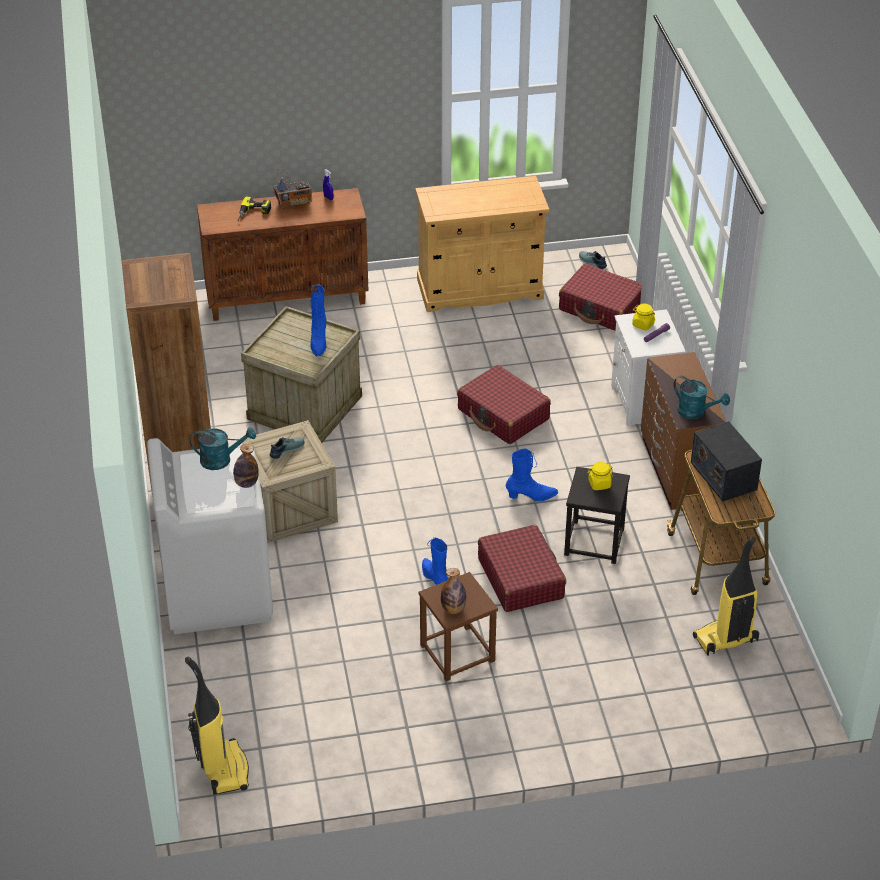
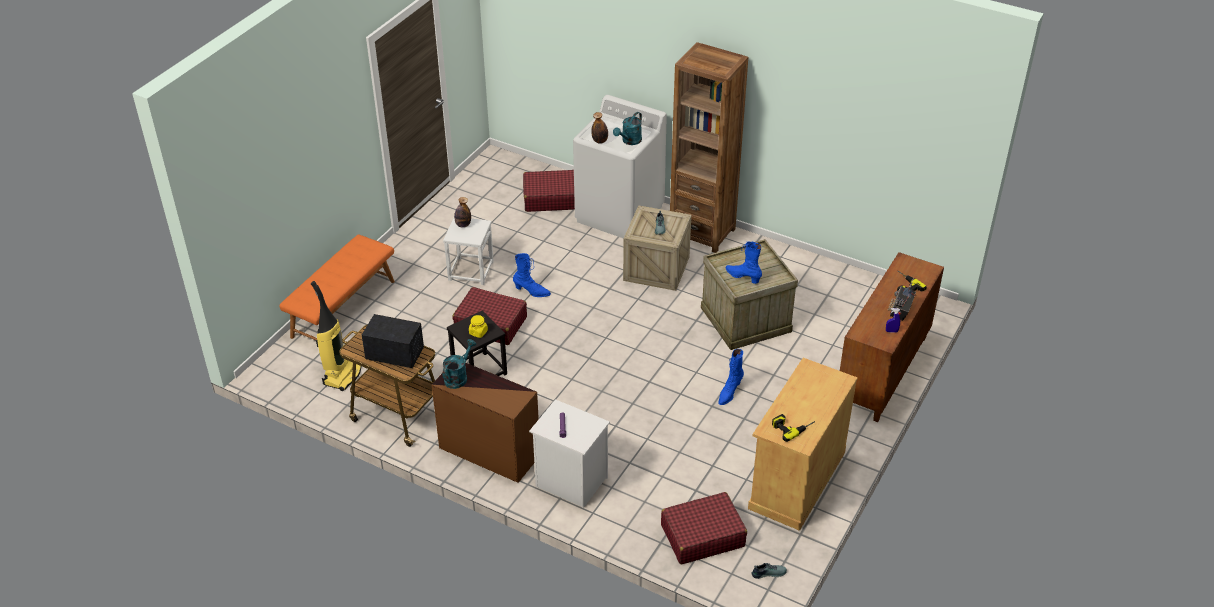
camera: 130 degrees right, 0 degrees up
vacuum cleaner [185,657,249,794] -> none
brown stool [418,572,498,681] -> white stool [443,218,494,285]
red suitcase [457,365,551,444] -> red suitcase moved to [523,170,575,212]
blue boot [506,449,558,502] -> blue boot moved to [719,349,744,405]
yellow jar [632,303,655,330] -> none
turquoise watering can [673,376,730,419] -> turquoise watering can turned 135 degrees clockwise [442,339,476,389]
none -> orange bench [279,234,395,340]
none -> power drill [772,414,815,442]

